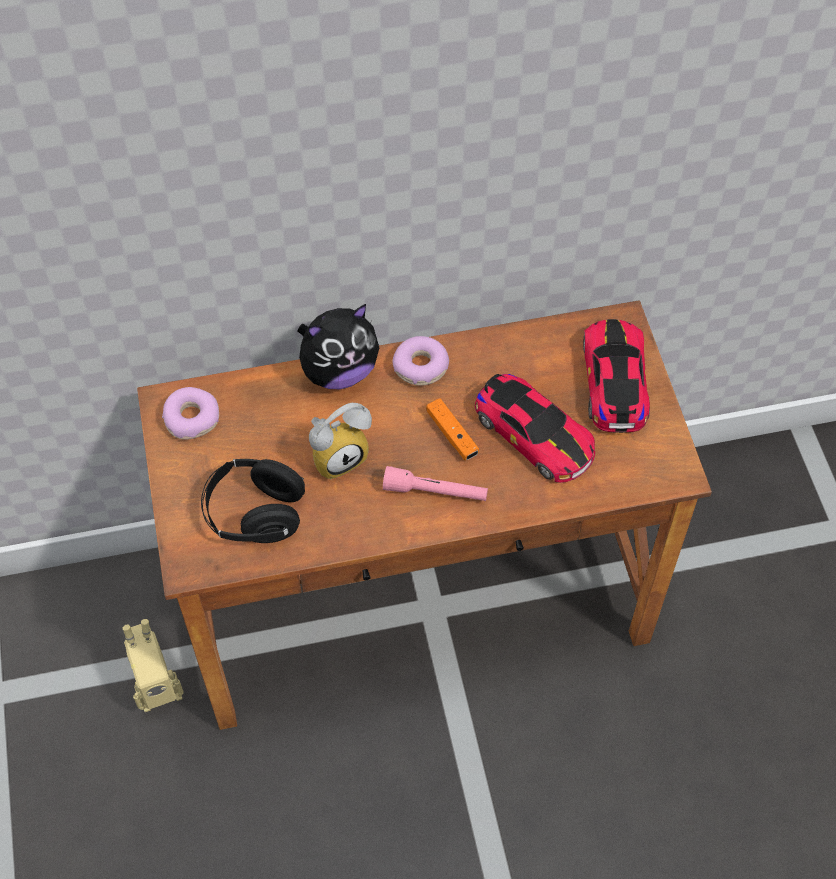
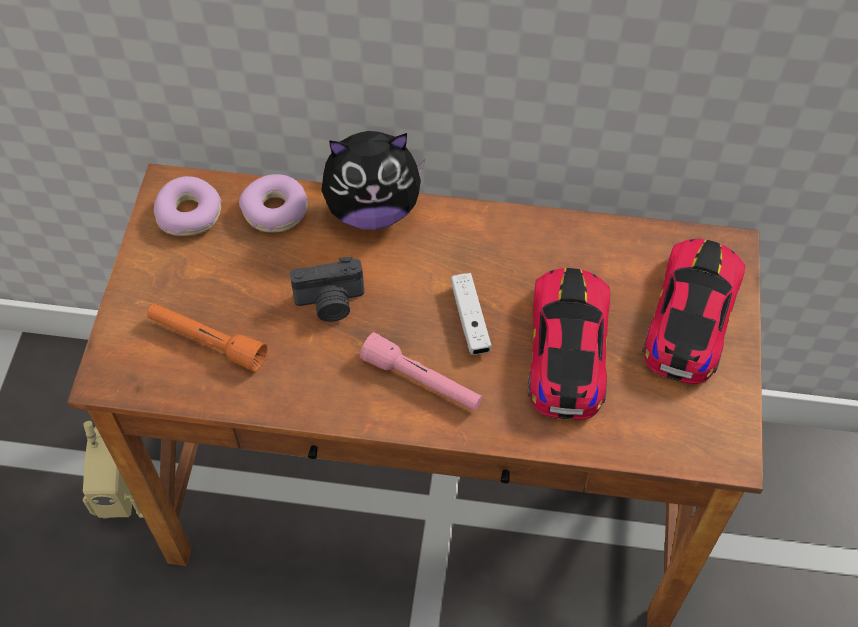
camera: 20 degrees right, 0 degrees up
black headphones [201,459,305,543] -> orange flashlight [147,303,268,372]
alarm clock [309,403,372,480] -> camera [290,257,364,322]
donut [393,336,449,386] -> donut moved to [239,174,308,233]
orange game controller [426,398,479,460] -> white game controller [451,273,492,355]
toy car [475,374,595,483] -> toy car turned 150 degrees counterclockwise [528,268,610,420]

